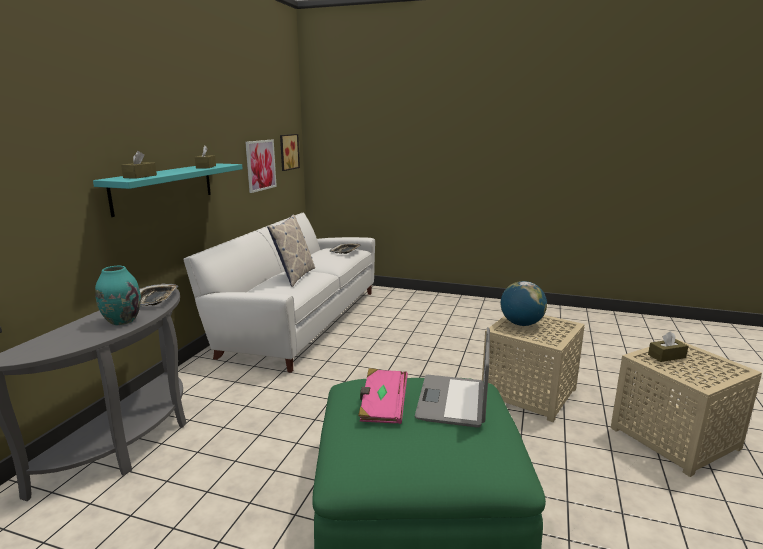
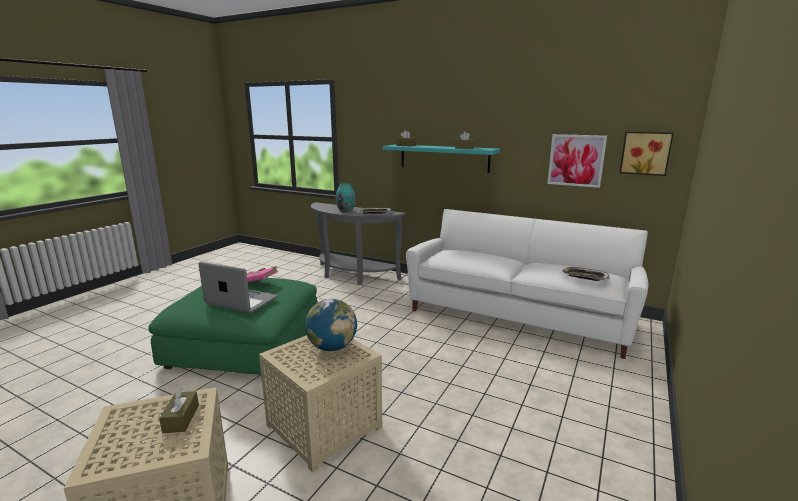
camera: 100 degrees right, 0 degrees up
pillow [267,214,315,287] -> none

